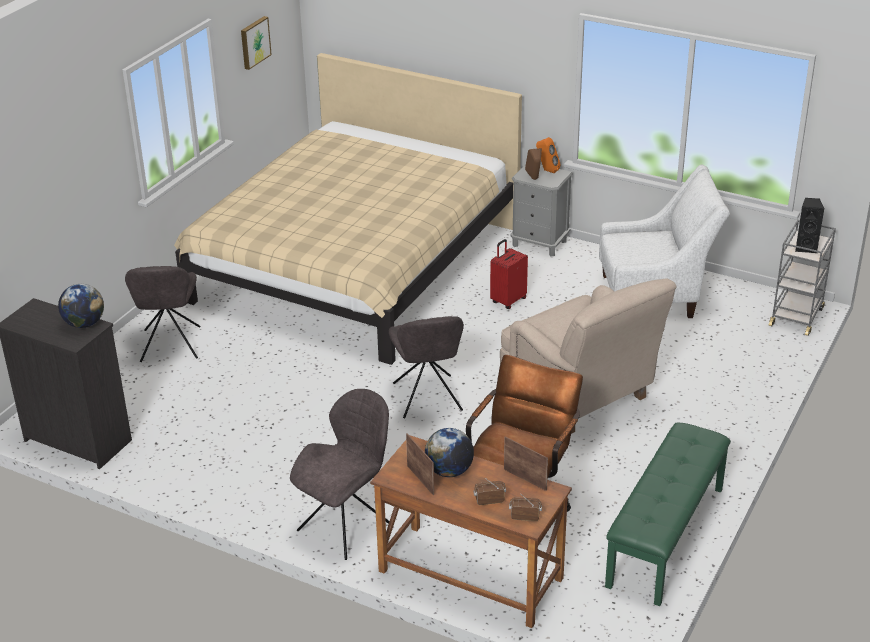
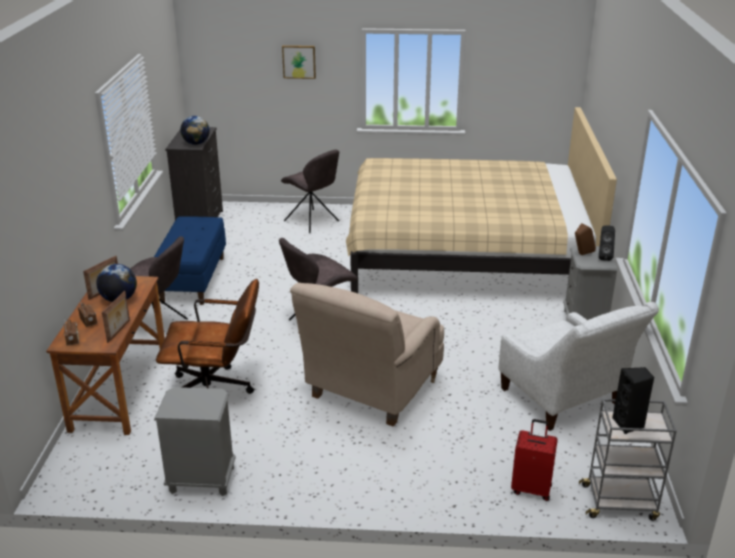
camera: 65 degrees right, 5 degrees down
grey chair [125,266,201,362] -> grey chair turned 105 degrees counterclockwise [281,149,339,233]
picture [241,16,272,70] -> picture moved to [282,45,316,79]
red suitcase [490,239,528,309] -> red suitcase moved to [511,419,558,501]
orange speaker [536,137,561,173] -> black speaker [599,225,615,261]
green bench [605,423,731,606] -> grey nightstand [154,387,236,496]
none -> blue bench [154,216,226,305]

